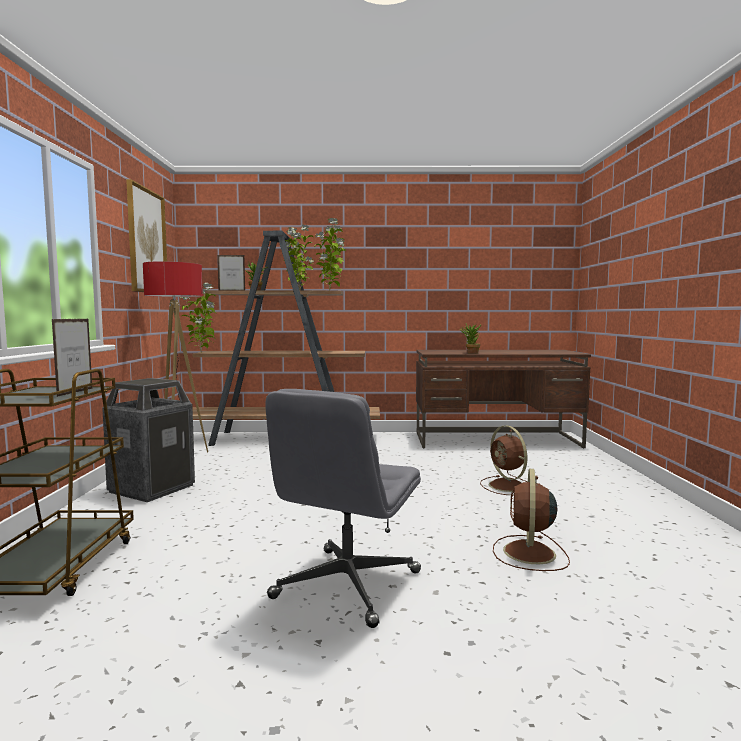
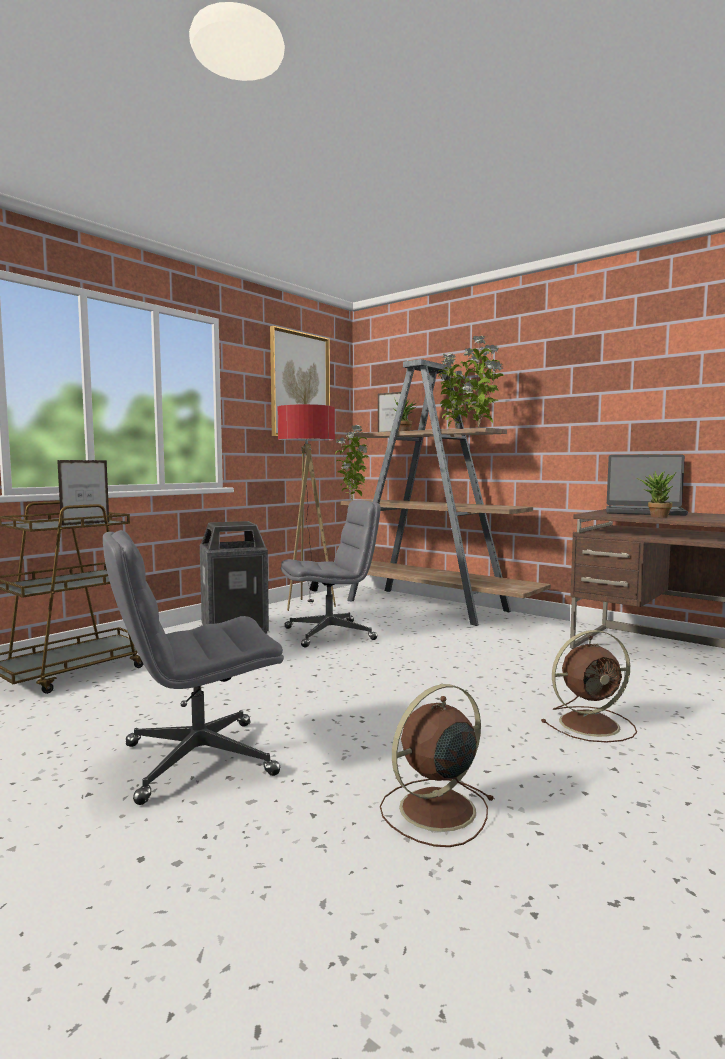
camera: 40 degrees right, 0 degrees up
brown fan [480,426,527,495] -> brown fan turned 120 degrees counterclockwise [541,630,637,743]
none -> grey office chair [281,500,381,648]
none -> laptop [606,454,688,516]

